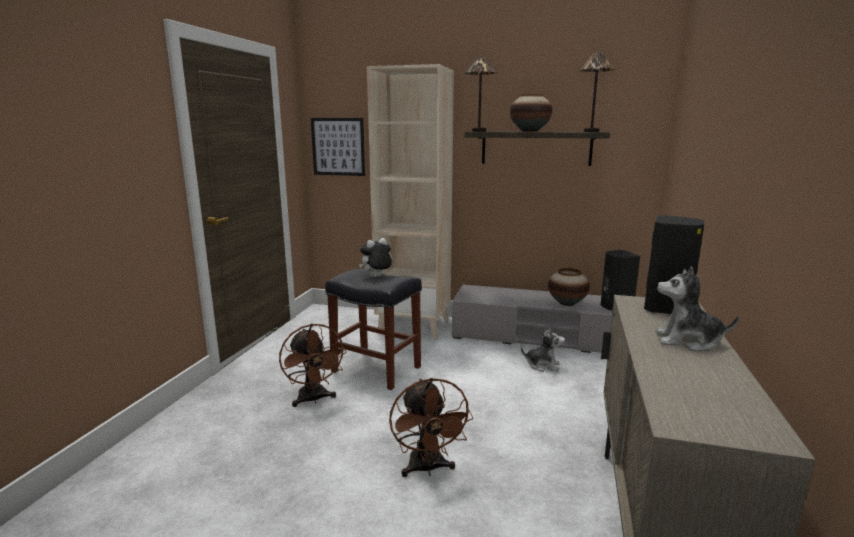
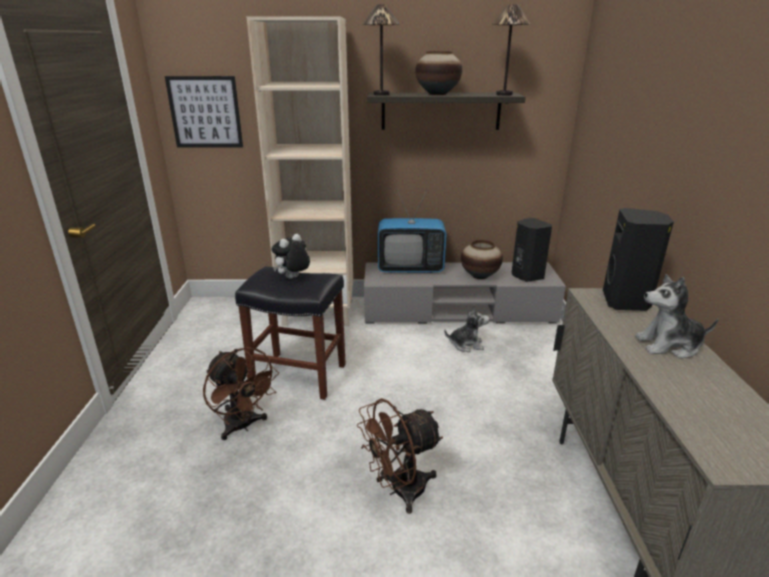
camera: 15 degrees left, 10 degrees up
brown fan [389,378,473,477] -> brown fan turned 90 degrees clockwise [357,398,443,514]
none -> television [378,190,447,273]

